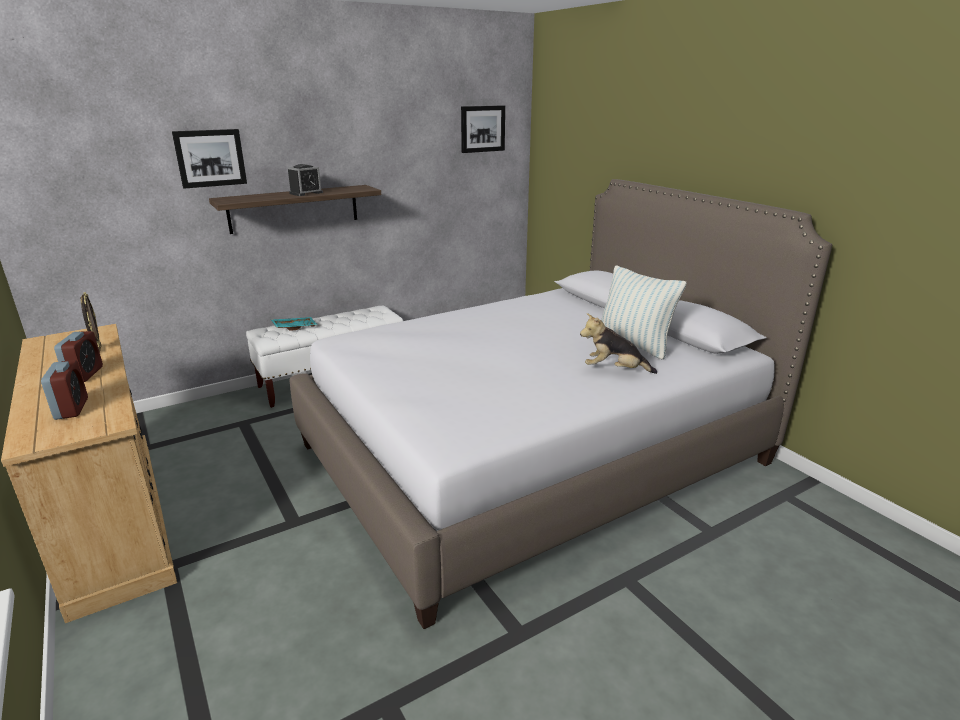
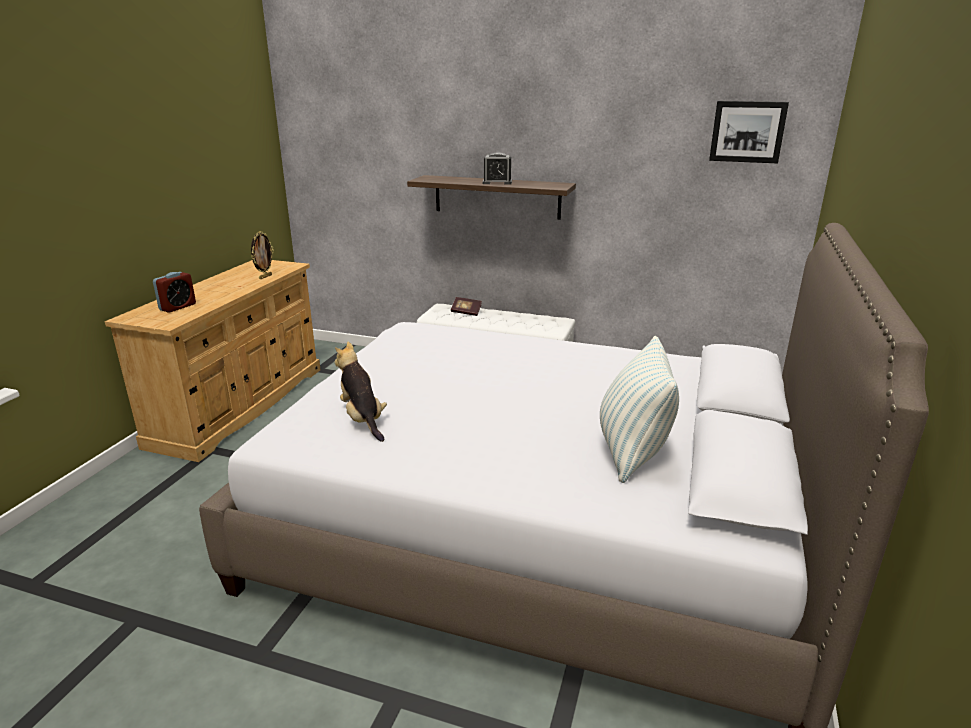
camera: 50 degrees right, 0 degrees up
alarm clock [54,331,103,382] -> none
picture [172,129,247,189] -> none
turquoise tray [271,317,317,331] -> book [451,297,482,316]
plush toy [580,313,657,374] -> plush toy moved to [334,342,387,442]

